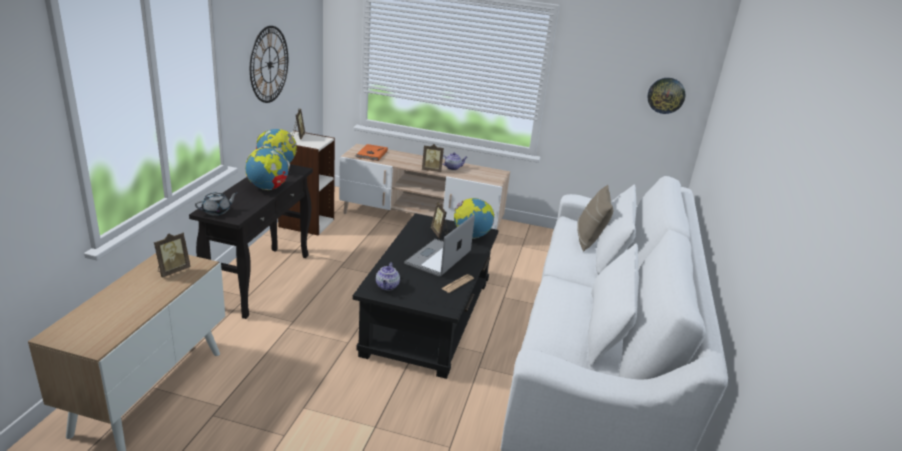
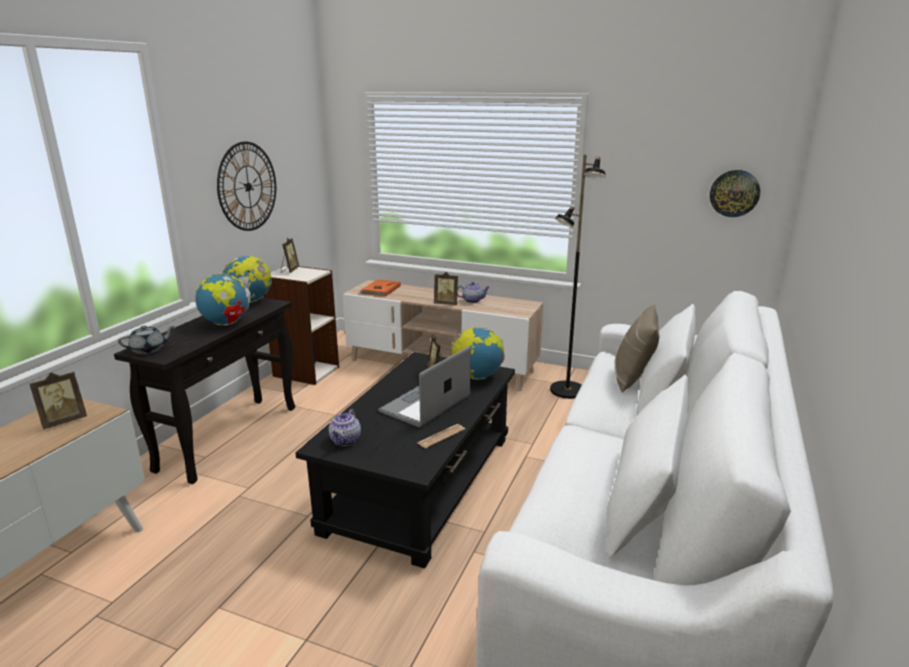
camera: 10 degrees right, 5 degrees down
none -> black floor lamp [550,154,606,399]

